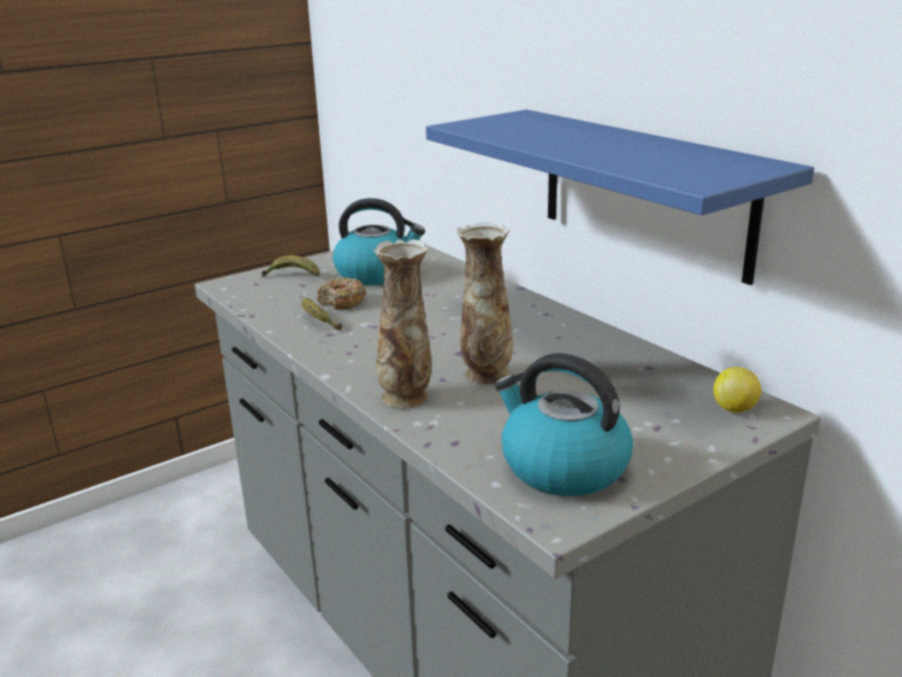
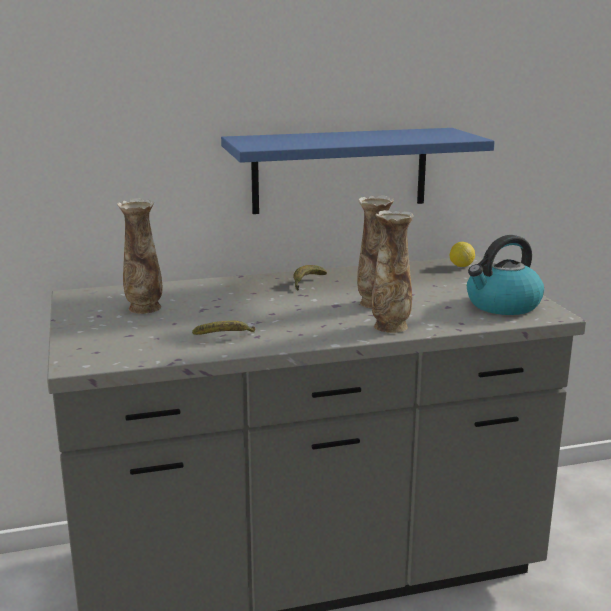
camera: 70 degrees left, 5 degrees down
banana [261,256,320,277] -> banana moved to [294,265,327,291]
donut [317,277,366,309] -> none
kettle [333,198,425,285] -> vase [117,198,163,314]

